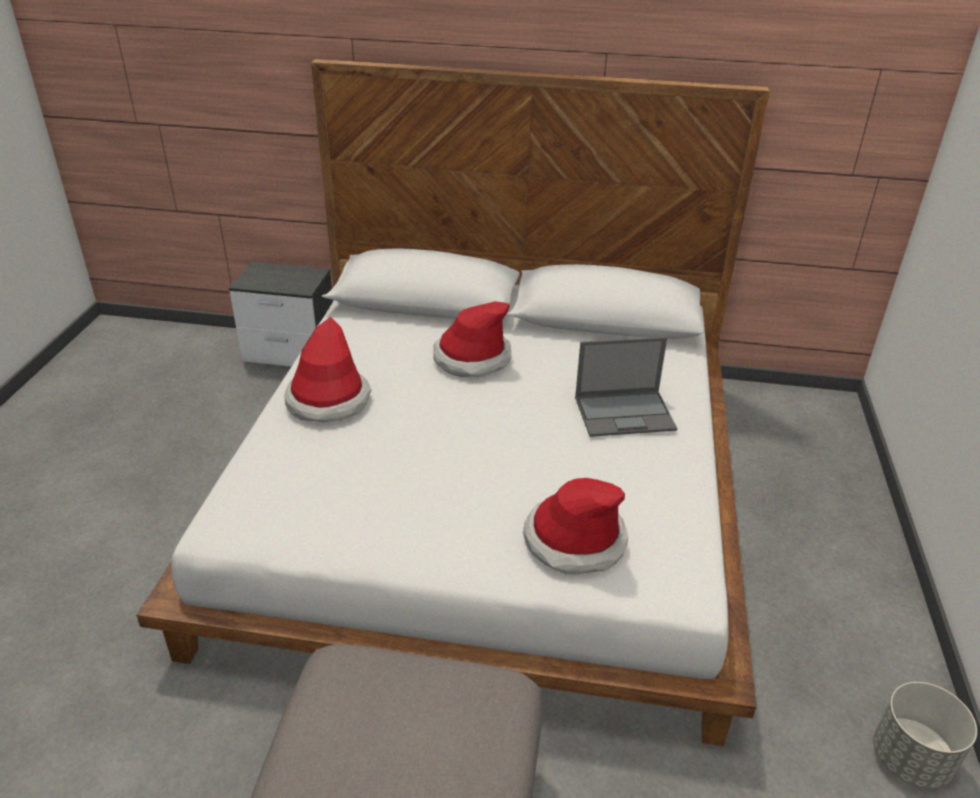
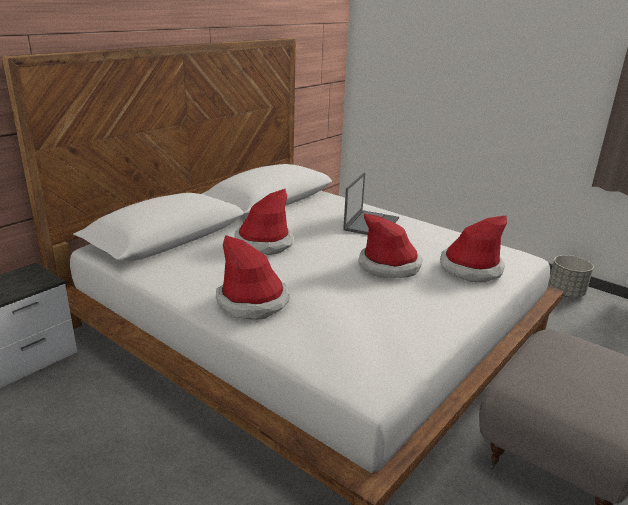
camera: 60 degrees left, 10 degrees down
none -> hat [358,213,423,278]

